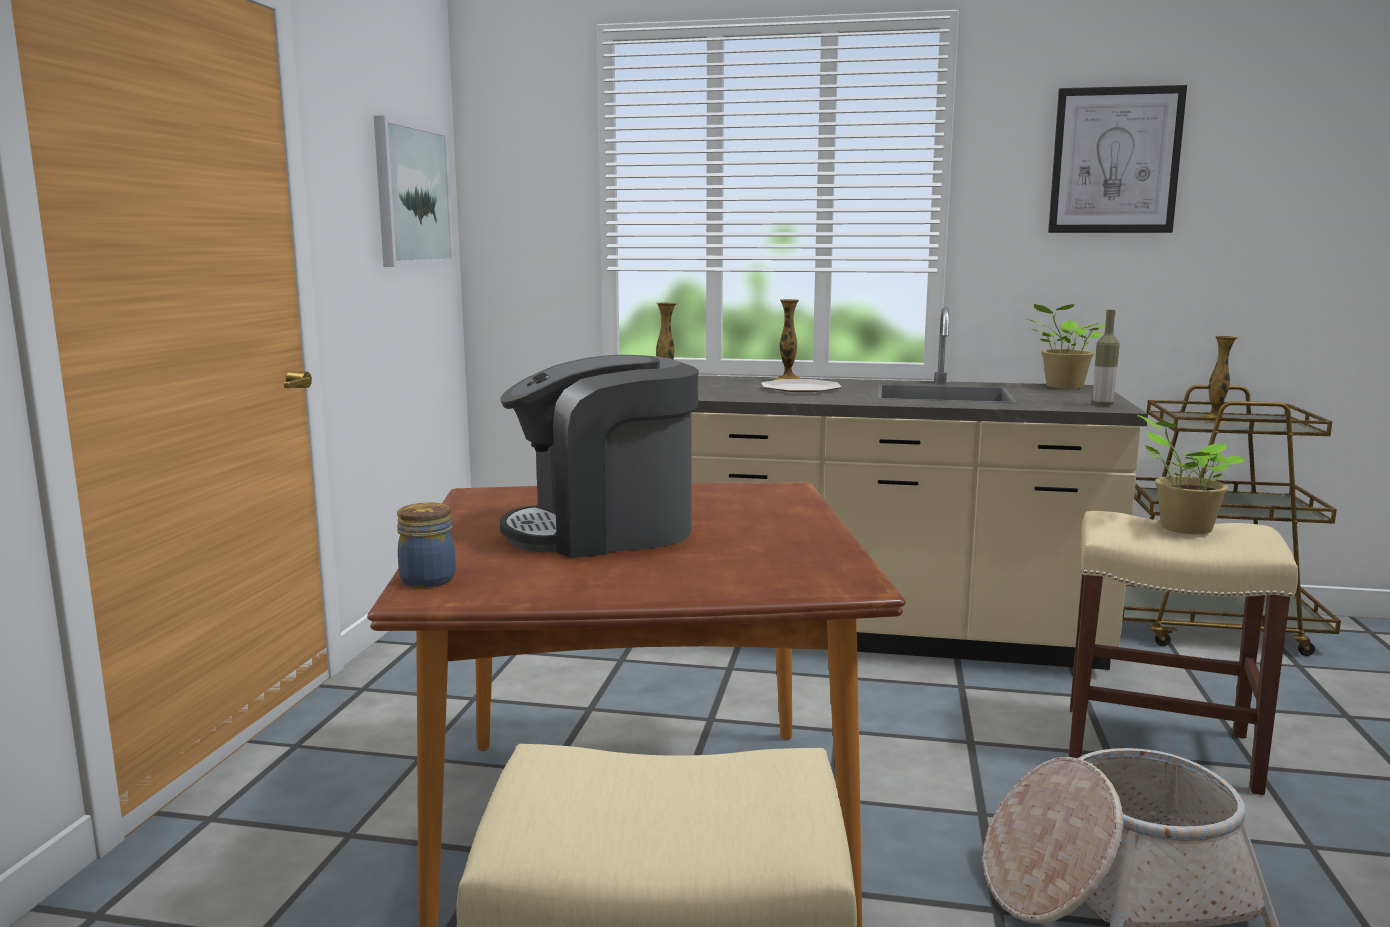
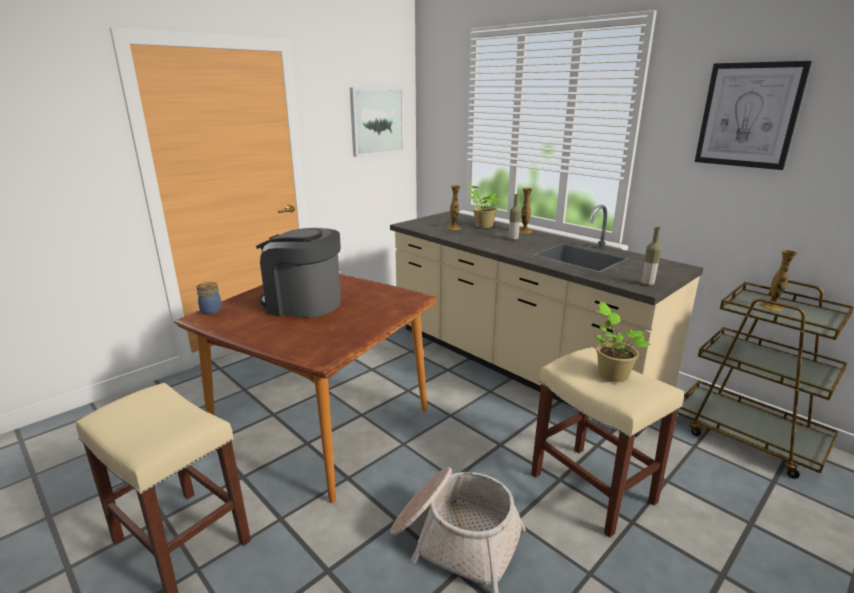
camera: 35 degrees right, 10 degrees up
plate [761,379,842,392] -> bottle [509,194,521,241]
potted plant [1028,304,1105,389] -> potted plant moved to [466,184,503,228]

